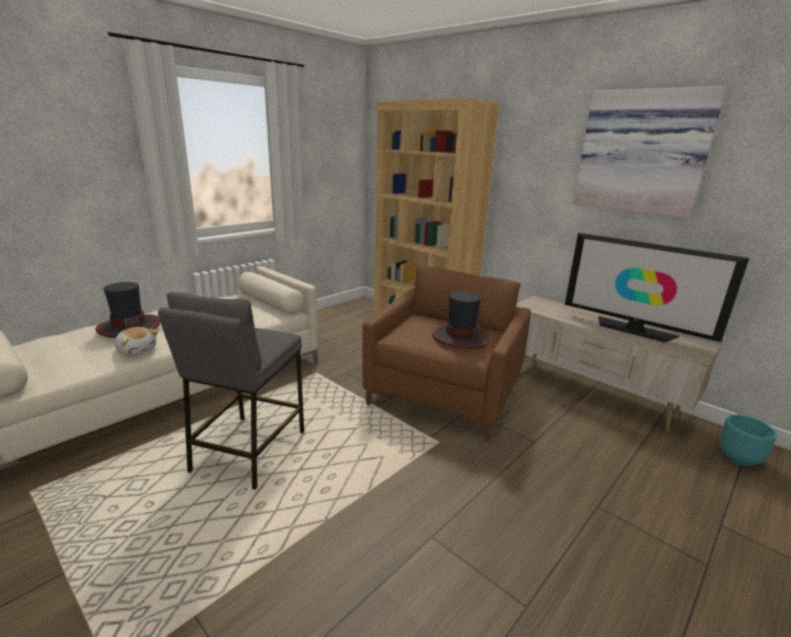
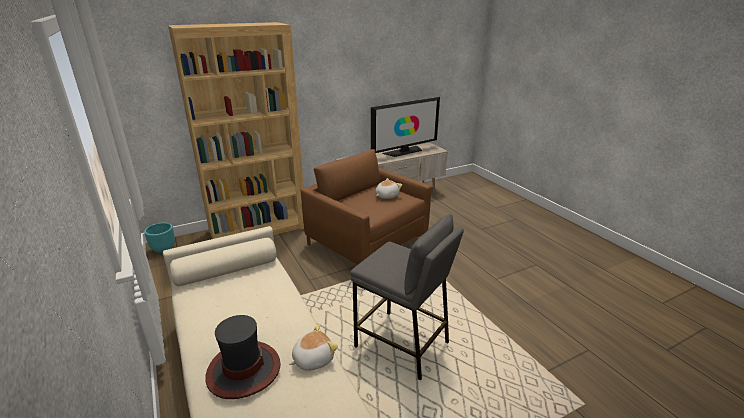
camera: 70 degrees left, 5 degrees up
hat [432,291,491,349] -> plush toy [375,178,402,199]
picture [573,86,727,218] -> none
turquoise planter [720,414,778,467] -> turquoise planter moved to [144,223,175,253]

